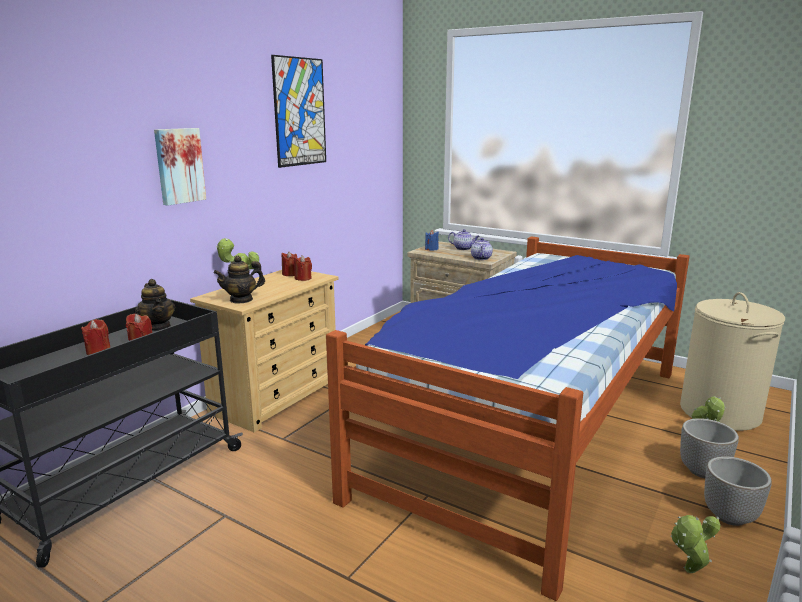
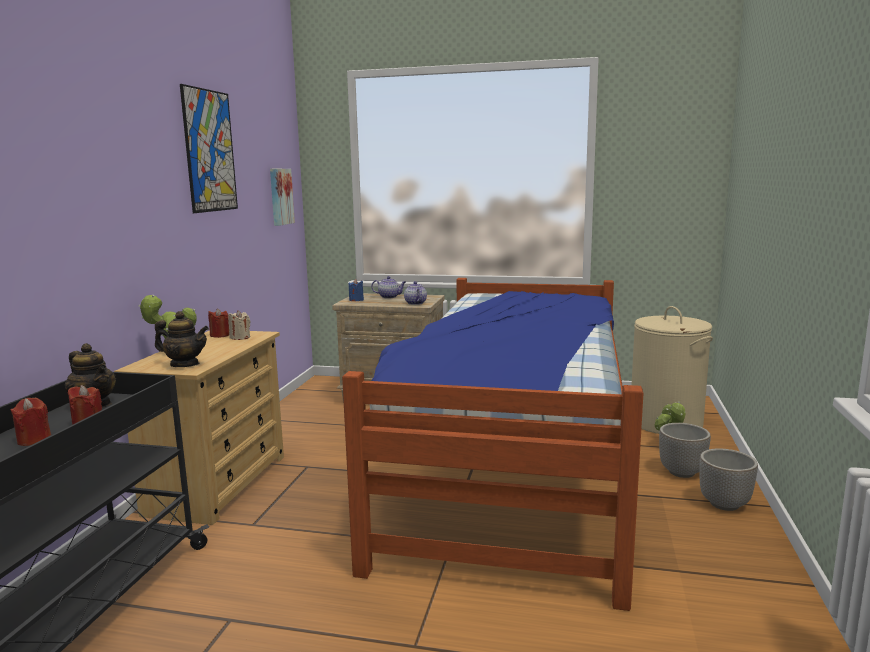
camera: 20 degrees left, 5 degrees down
picture [154,128,206,206] -> picture moved to [270,169,295,226]
teapot [214,256,265,304] -> teapot turned 120 degrees counterclockwise [155,311,209,367]
red candle [294,255,312,281] -> beige candle [228,310,251,340]
potted plant [671,515,721,573] -> none

